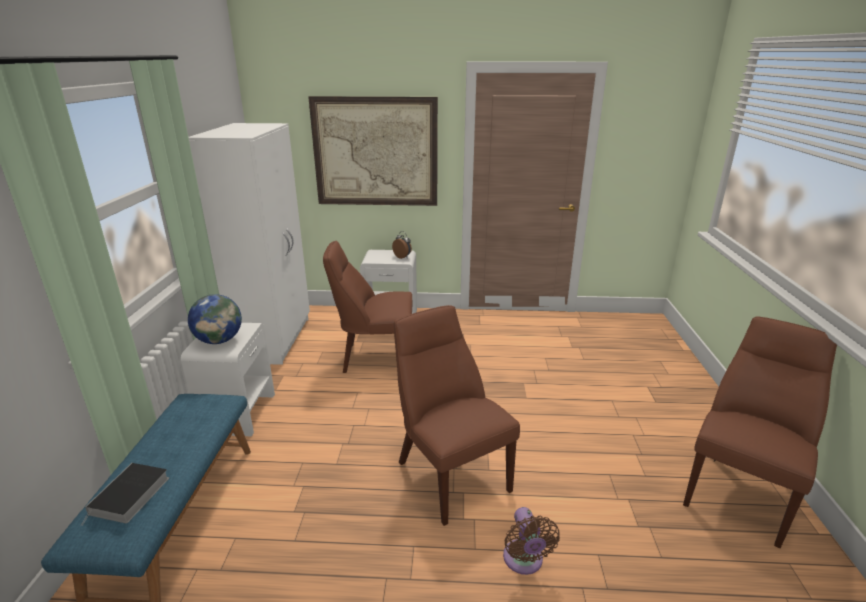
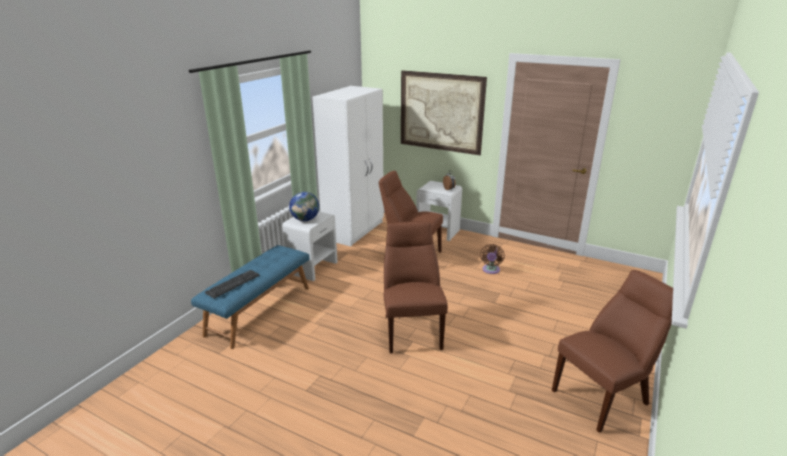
camera: 25 degrees right, 0 degrees up
book [81,463,169,526] -> keyboard [205,270,260,299]
brown fan [503,507,560,575] -> brown fan moved to [480,244,505,274]

